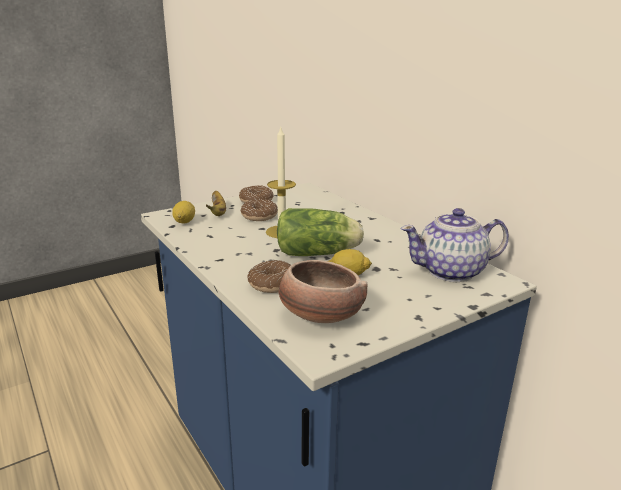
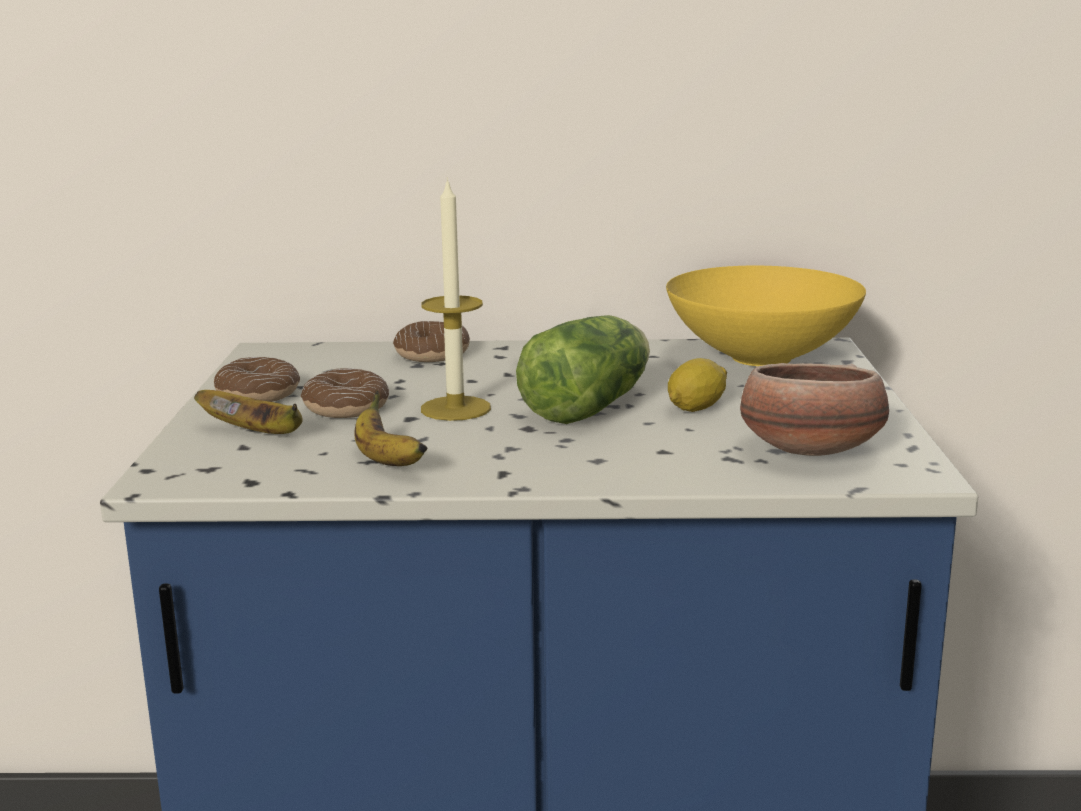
camera: 55 degrees left, 5 degrees down
lemon [173,201,195,223] -> none
donut [247,260,291,293] -> donut moved to [393,321,470,362]
teapot [401,208,509,282] -> yellow bowl [666,266,866,366]
none -> banana [354,390,427,466]

